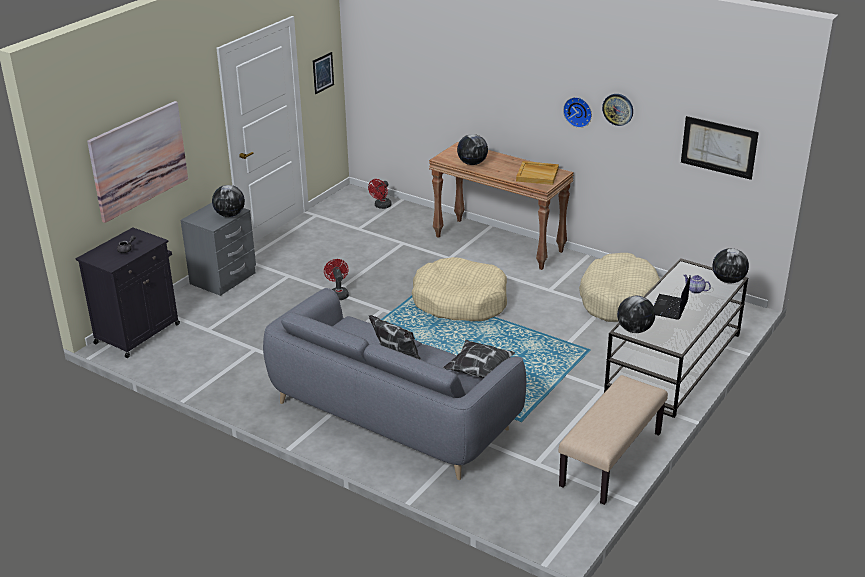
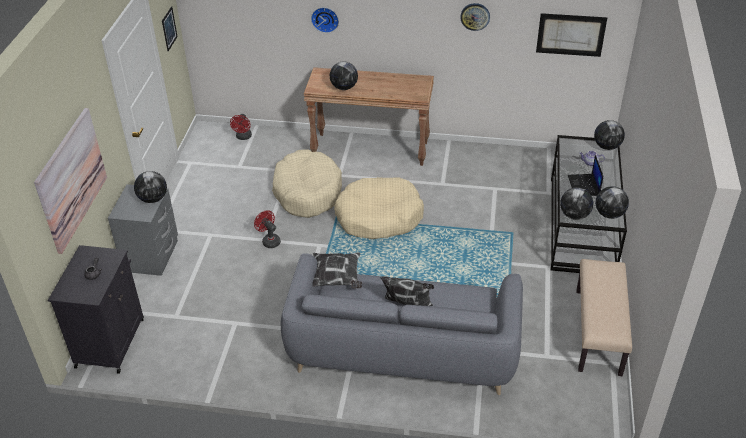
camera: 25 degrees left, 10 degrees up
pillow [443,340,515,378] -> pillow moved to [312,253,362,289]
beige tray [516,161,559,185] -> none
wall clock [563,97,592,128] -> wall clock moved to [311,7,339,33]
beige dog bed [579,253,660,322] -> beige dog bed moved to [272,150,342,218]
none -> globe [596,186,629,219]

